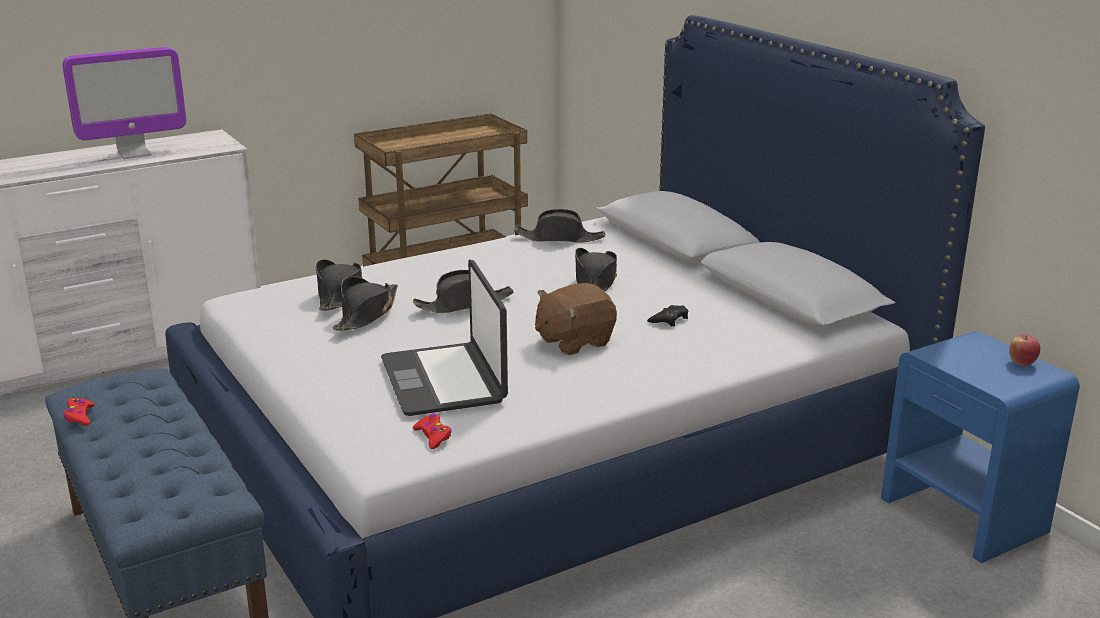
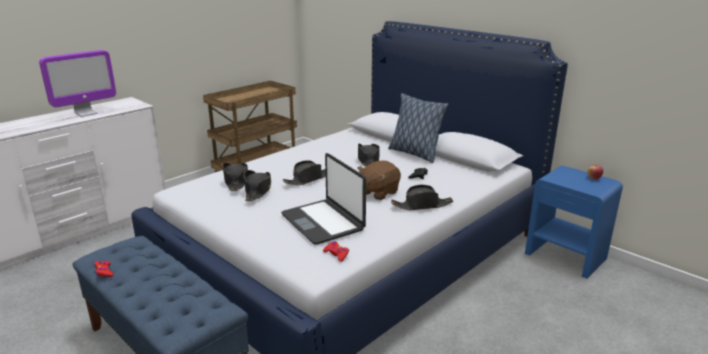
camera: 15 degrees left, 0 degrees up
black hat [514,209,605,243] -> black hat moved to [391,185,453,210]
none -> pillow [388,93,449,163]

